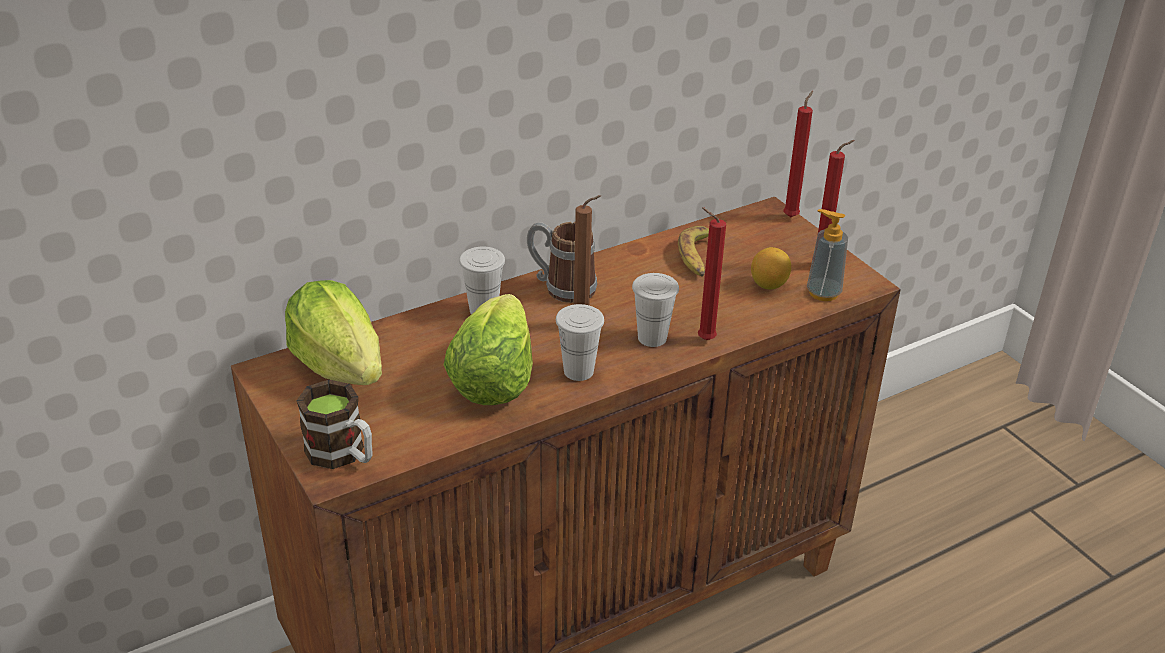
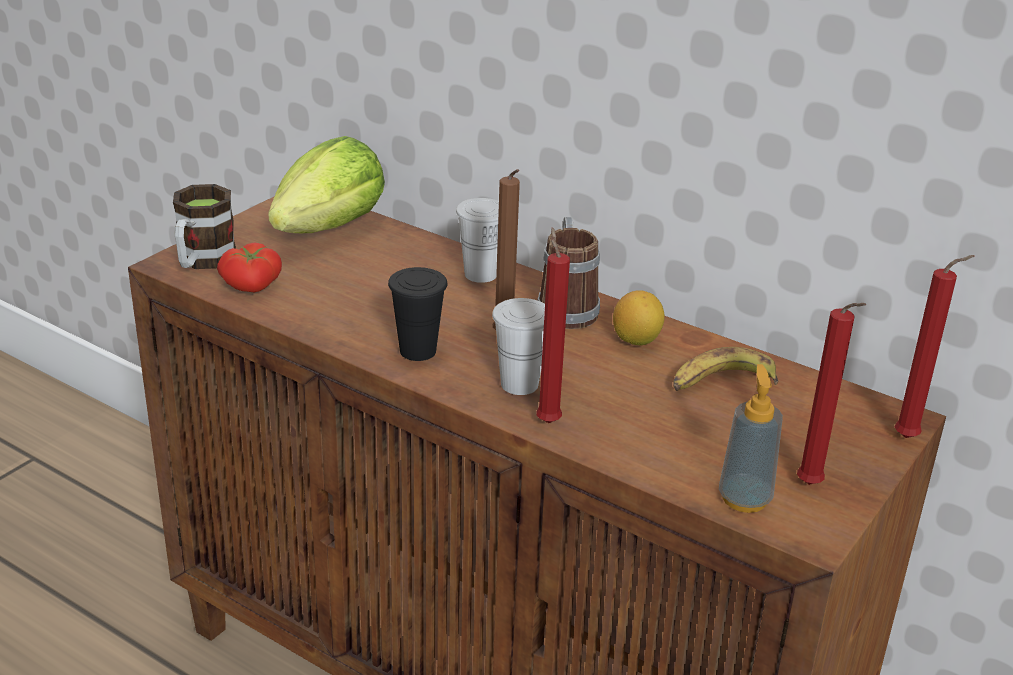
camera: 65 degrees right, 5 degrees down
lettuce [444,294,533,405] -> none
white cup [556,304,604,381] -> black cup [388,267,447,361]
lemon [751,247,791,290] -> lemon moved to [613,290,665,345]
none -> tomato [217,242,282,292]

